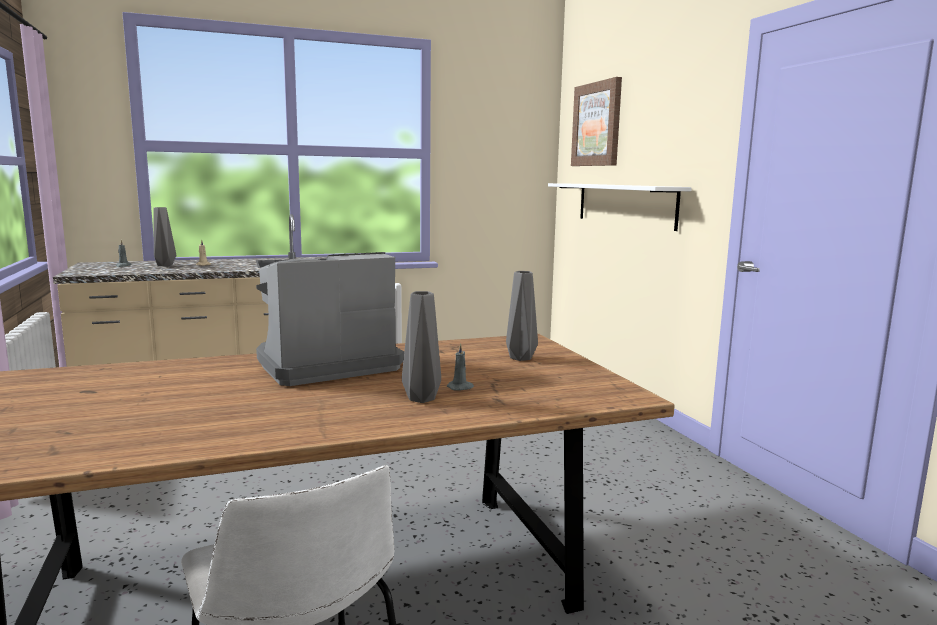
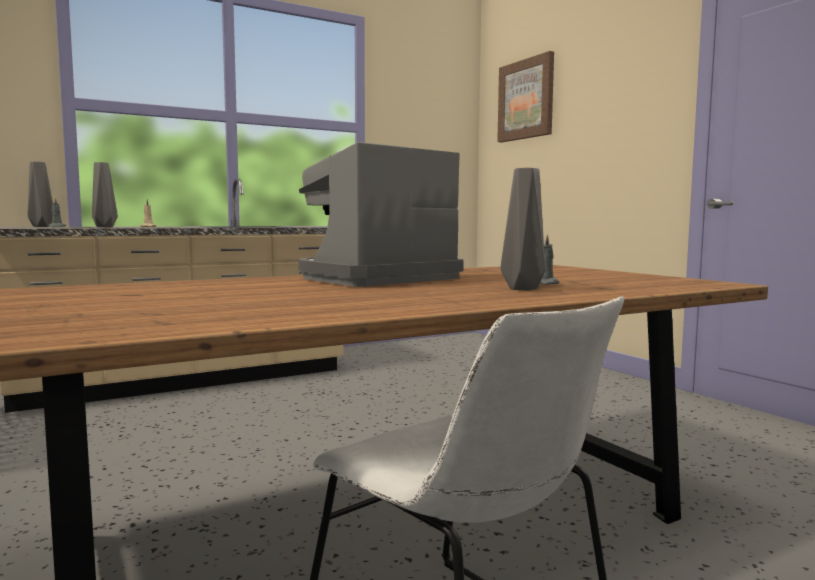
camera: 10 degrees left, 5 degrees down
grey vase [506,271,538,361] -> grey vase moved to [28,162,53,227]
white shelf [548,183,692,231] -> none

